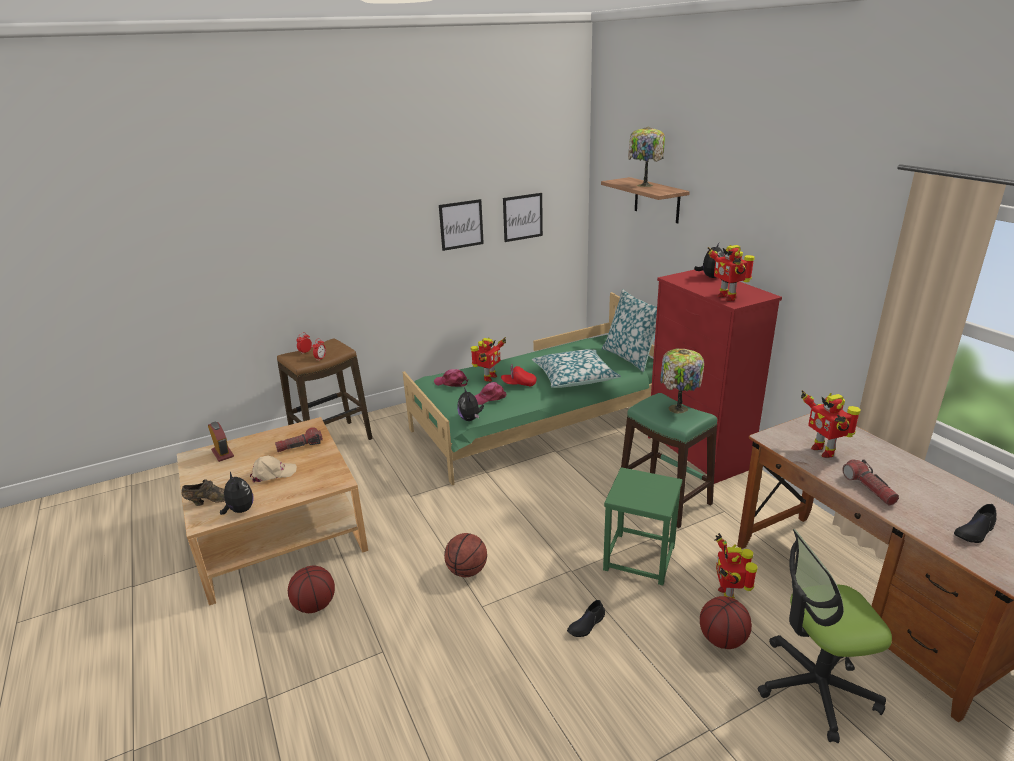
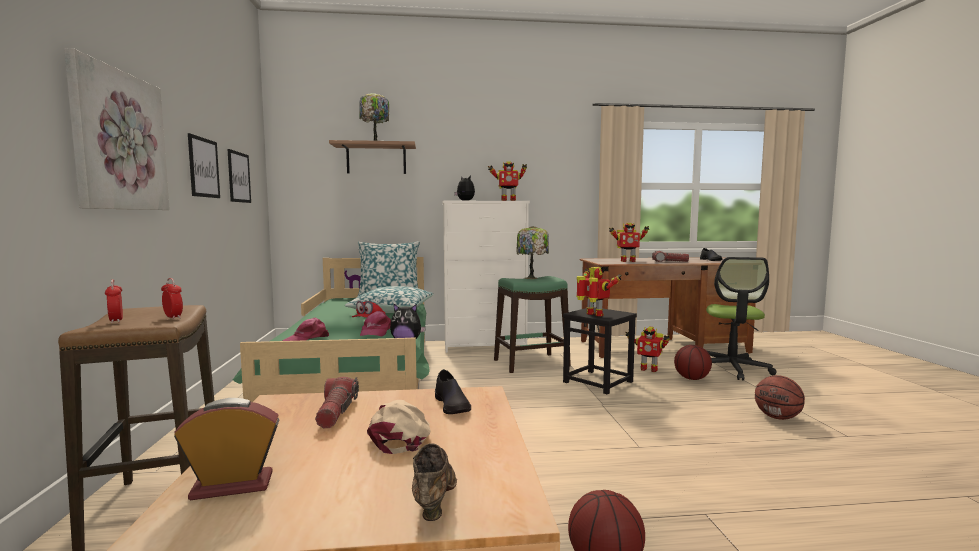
camera: 70 degrees left, 20 degrees down
plush toy [220,471,253,515] -> none
basketball [444,533,487,577] -> basketball moved to [755,375,805,420]
toy robot [471,337,506,382] -> toy robot moved to [576,267,622,317]
black shoe [567,600,605,637] -> black shoe moved to [435,369,471,414]
green stool [603,467,682,585] -> black stool [563,307,637,395]
red dresser [648,270,782,484] -> white dresser [443,201,530,353]
none -> picture [64,48,170,210]

